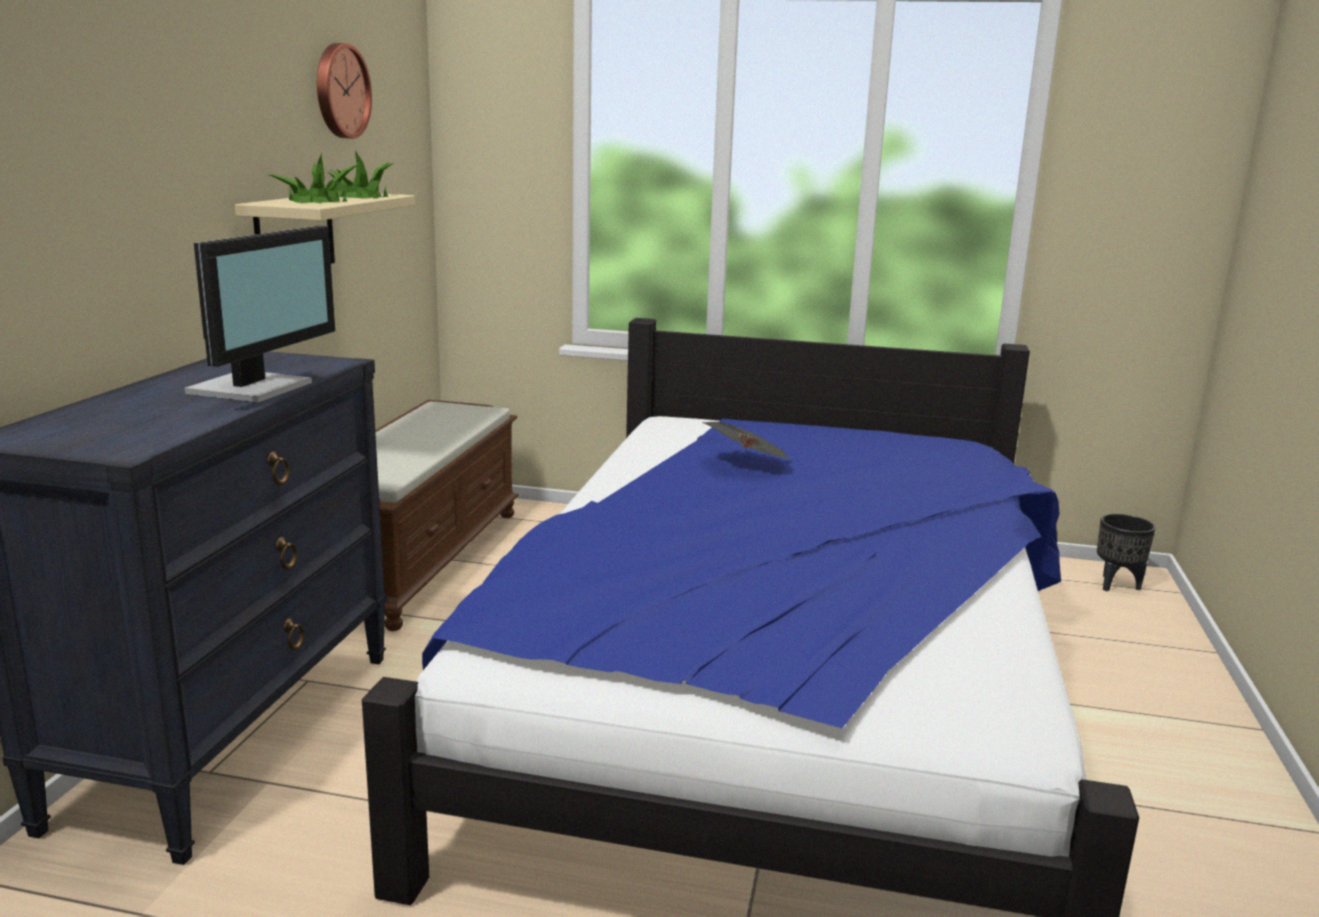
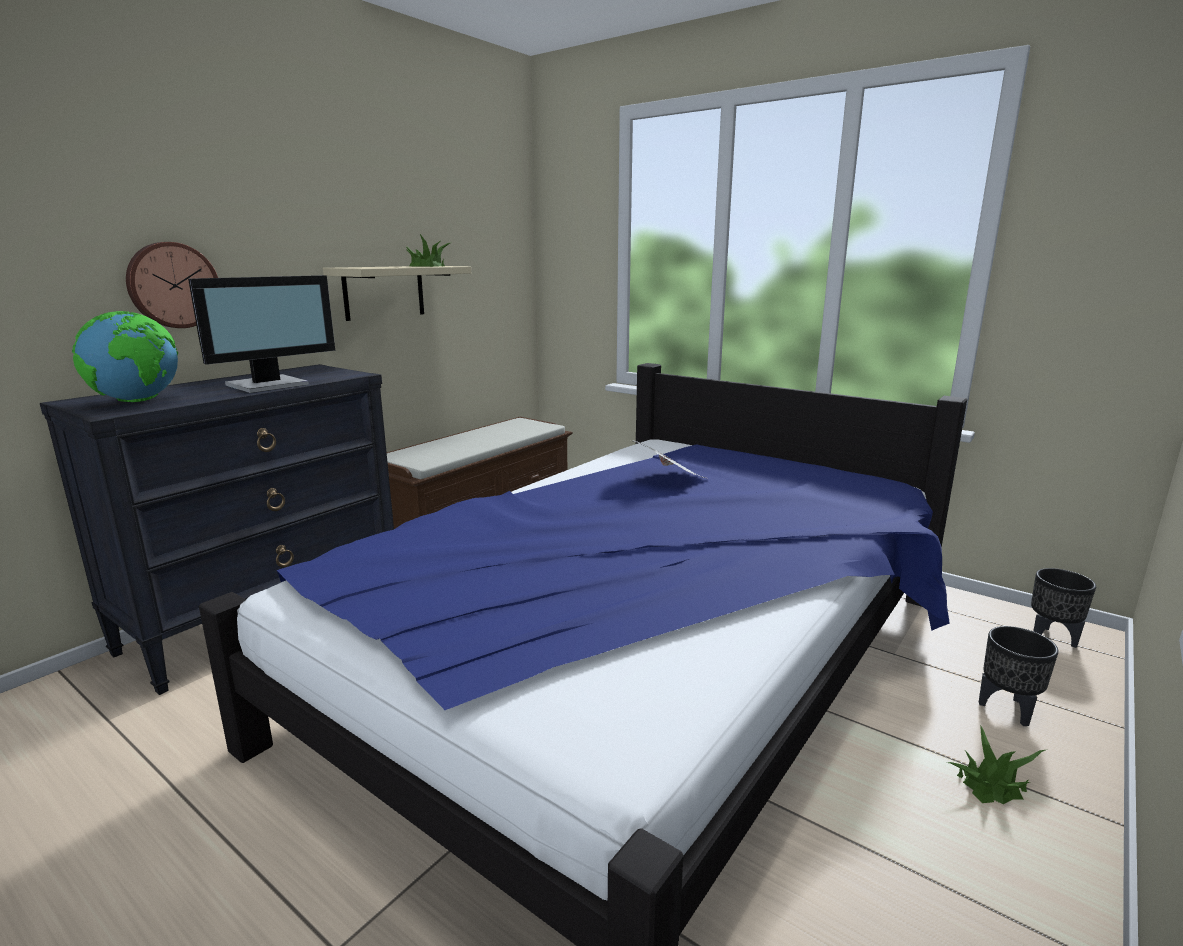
camera: 25 degrees right, 0 degrees up
potted plant [269,153,362,203] -> potted plant moved to [948,726,1045,804]
wall clock [317,43,372,139] -> wall clock moved to [126,242,218,328]
none -> globe [72,311,178,402]
none -> black planter [979,626,1059,726]

